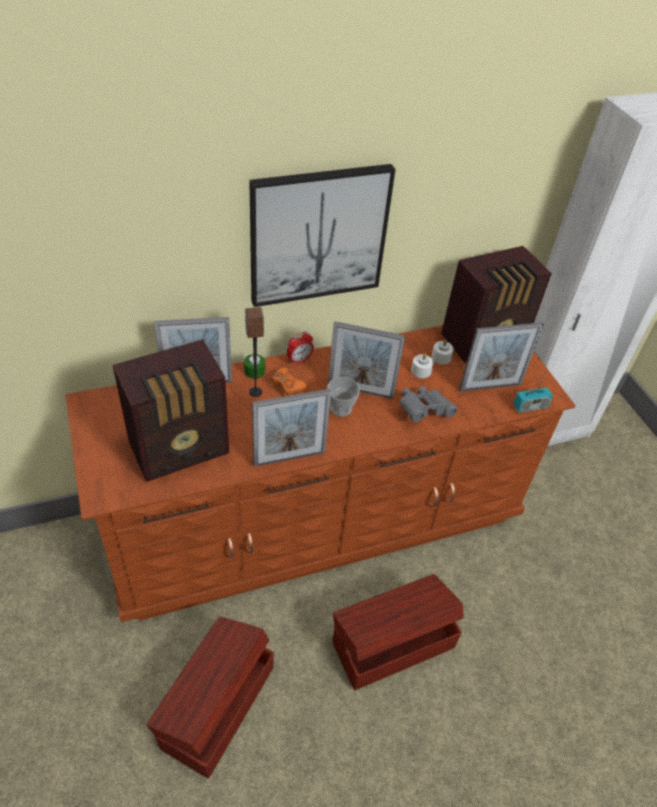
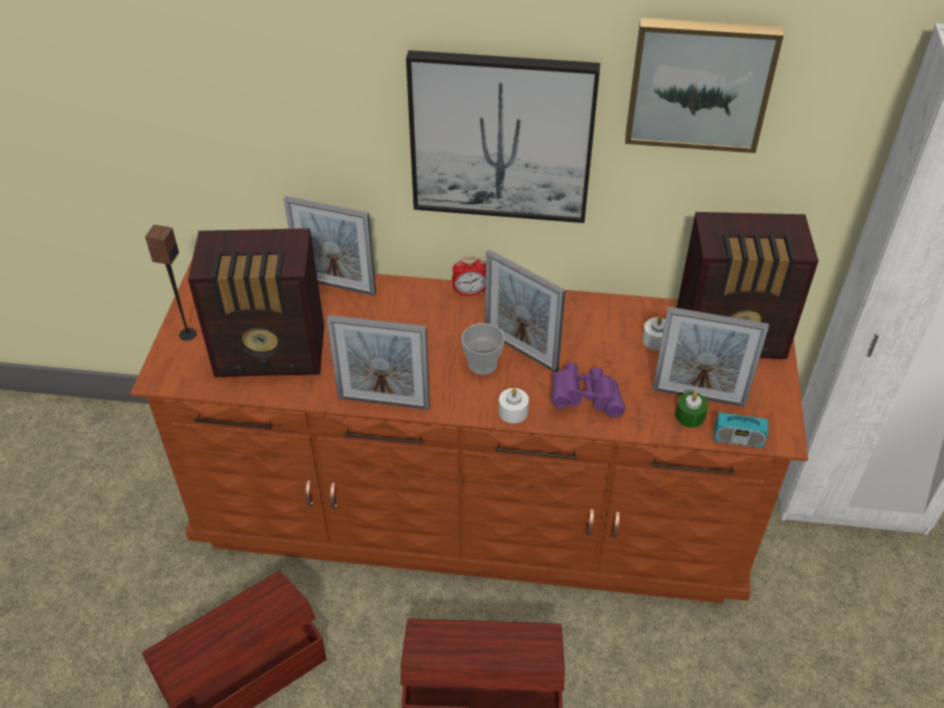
camera: 30 degrees right, 0 degrees up
green candle [244,353,265,379] -> green candle moved to [675,392,708,428]
speaker [245,307,264,397] -> speaker moved to [145,225,197,341]
orange game controller [271,367,308,397] -> none
grey binoculars [399,386,457,422] -> purple binoculars [551,363,625,417]
white candle [411,353,434,378] -> white candle moved to [499,388,529,423]
none -> picture [625,18,784,153]

